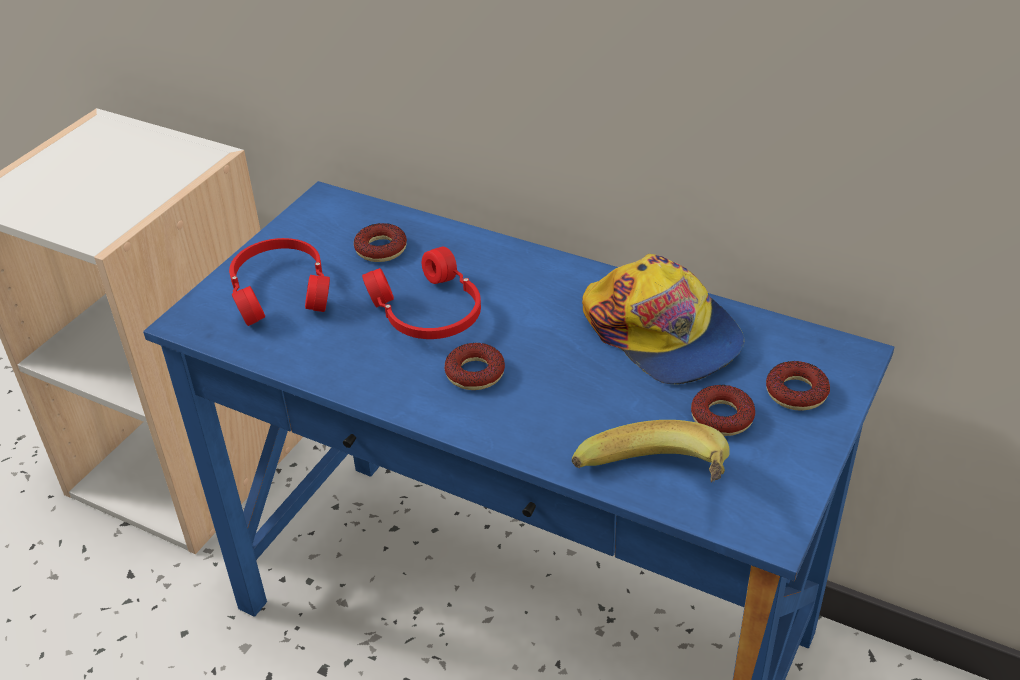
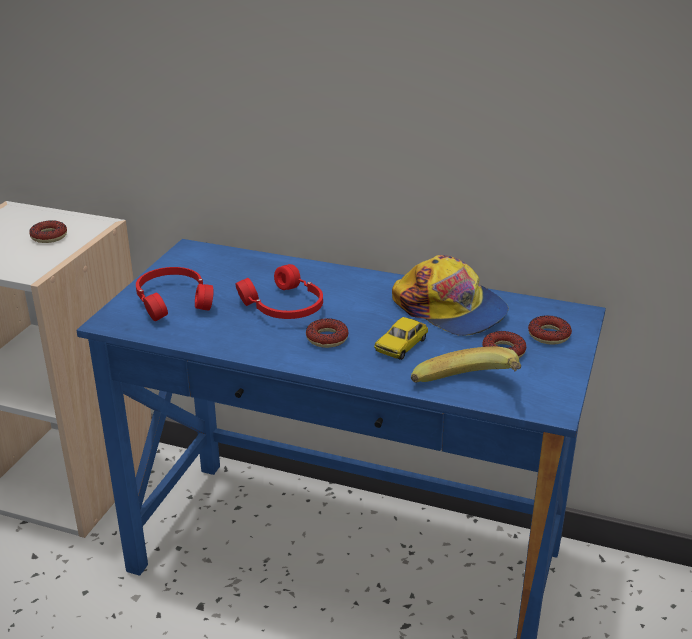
camera: 10 degrees left, 10 degrees down
donut [354,223,407,262] -> donut moved to [29,220,67,243]
none -> toy car [374,317,428,360]

